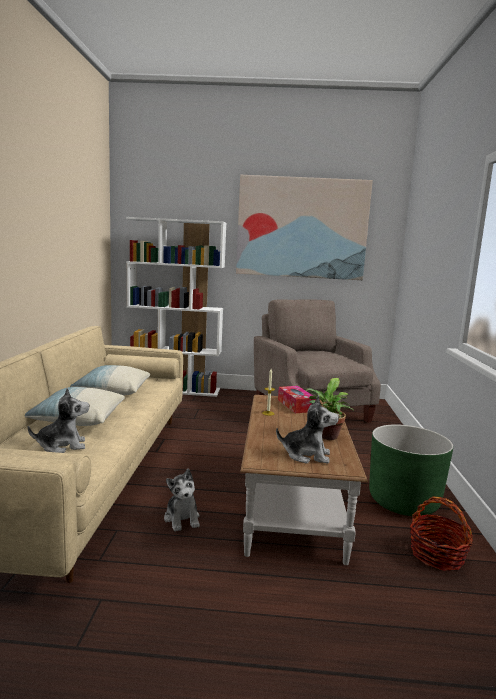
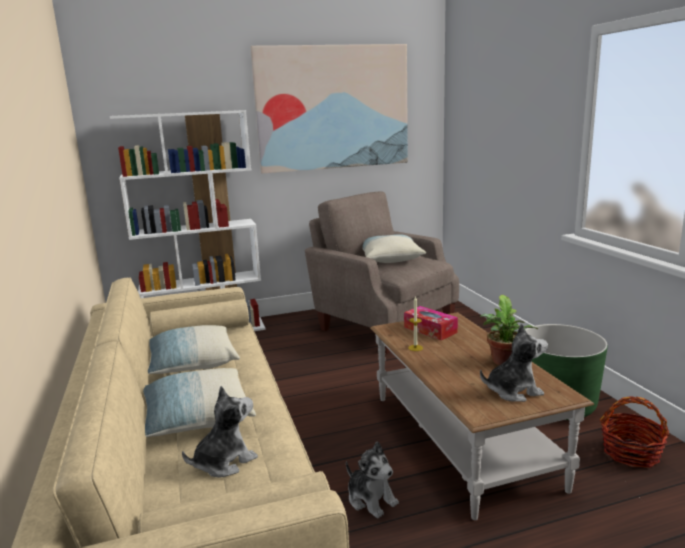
camera: 20 degrees left, 5 degrees up
none -> pillow [362,234,426,263]

